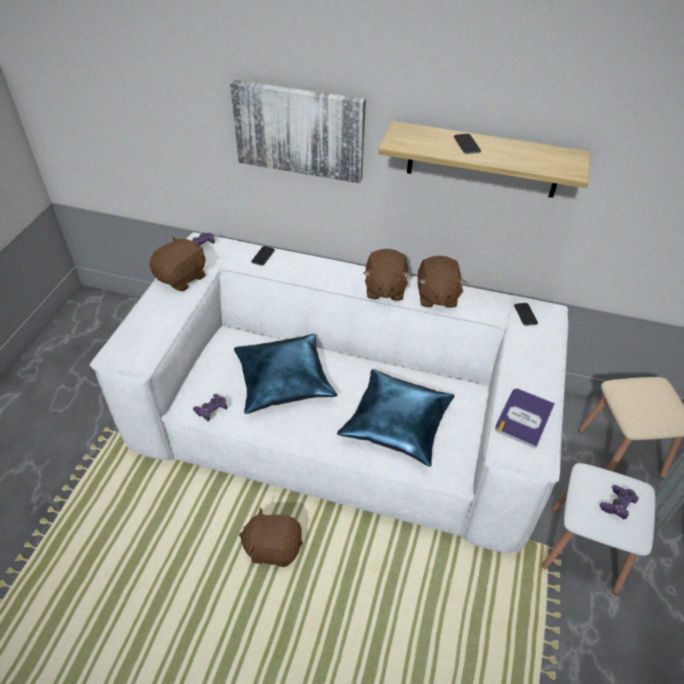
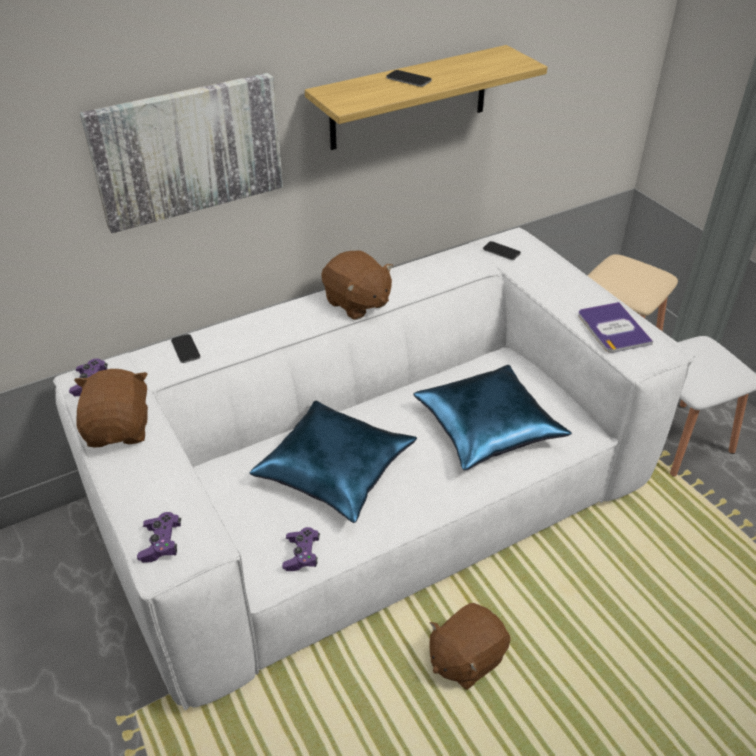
camera: 45 degrees left, 5 degrees down
brown plush toy [418,256,467,308] -> none
purple game controller [600,485,639,520] -> purple game controller moved to [137,512,181,563]

